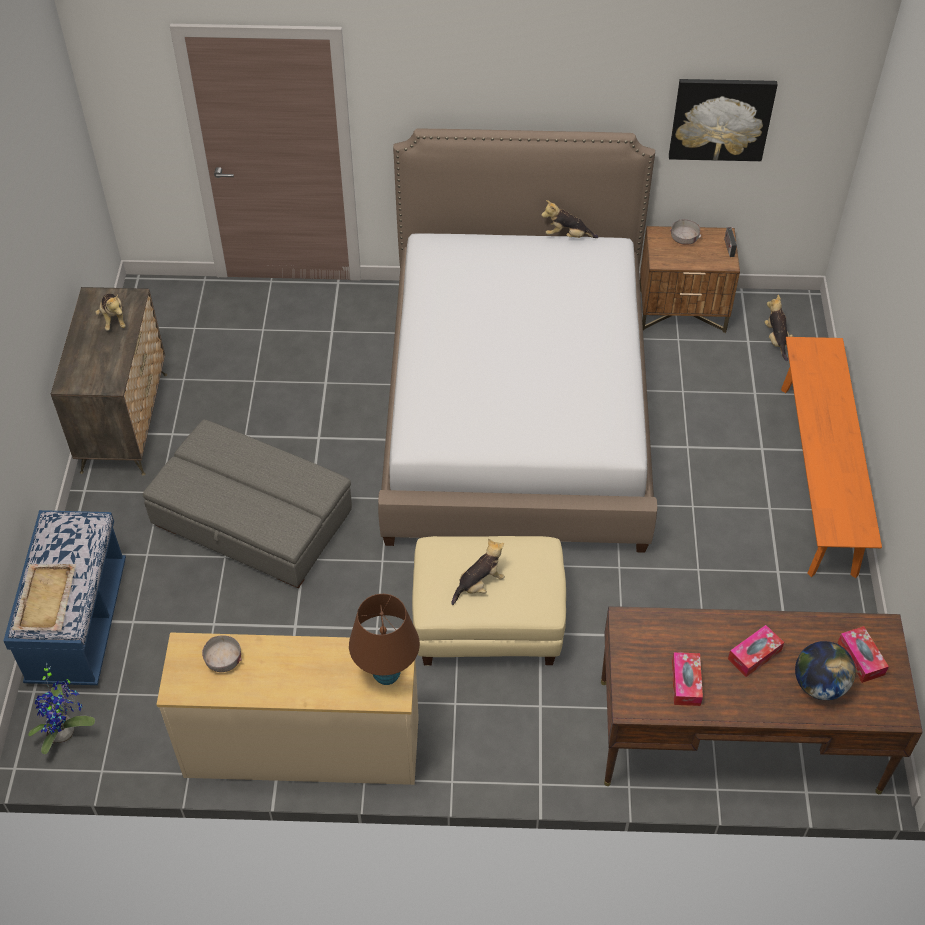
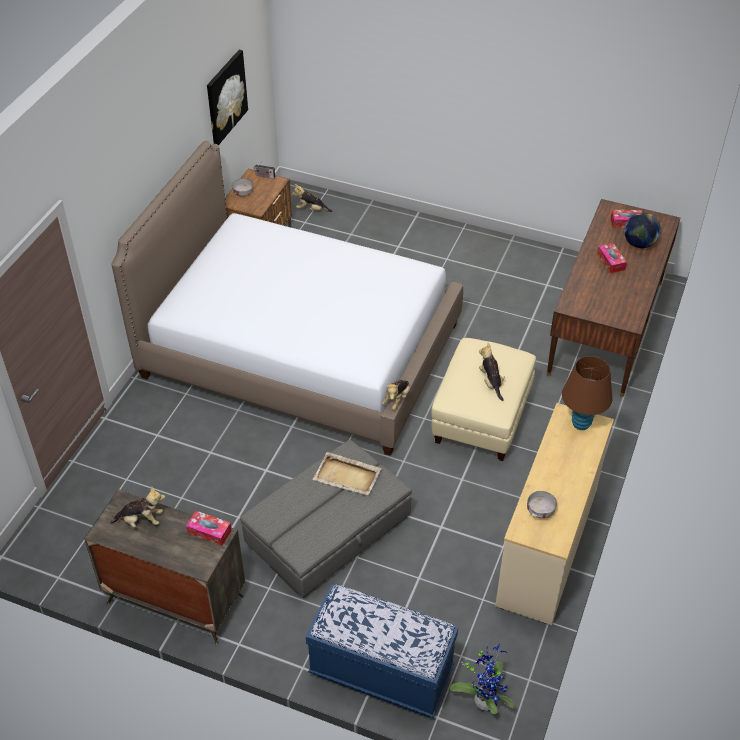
camera: 70 degrees left, 5 degrees down
beige tray [12,564,76,631] -> beige tray moved to [313,452,381,495]
plush toy [541,200,598,238] -> plush toy moved to [382,380,410,410]
tissue box [672,652,703,706] -> tissue box moved to [186,511,232,546]
orange bench [781,337,882,578] -> none

